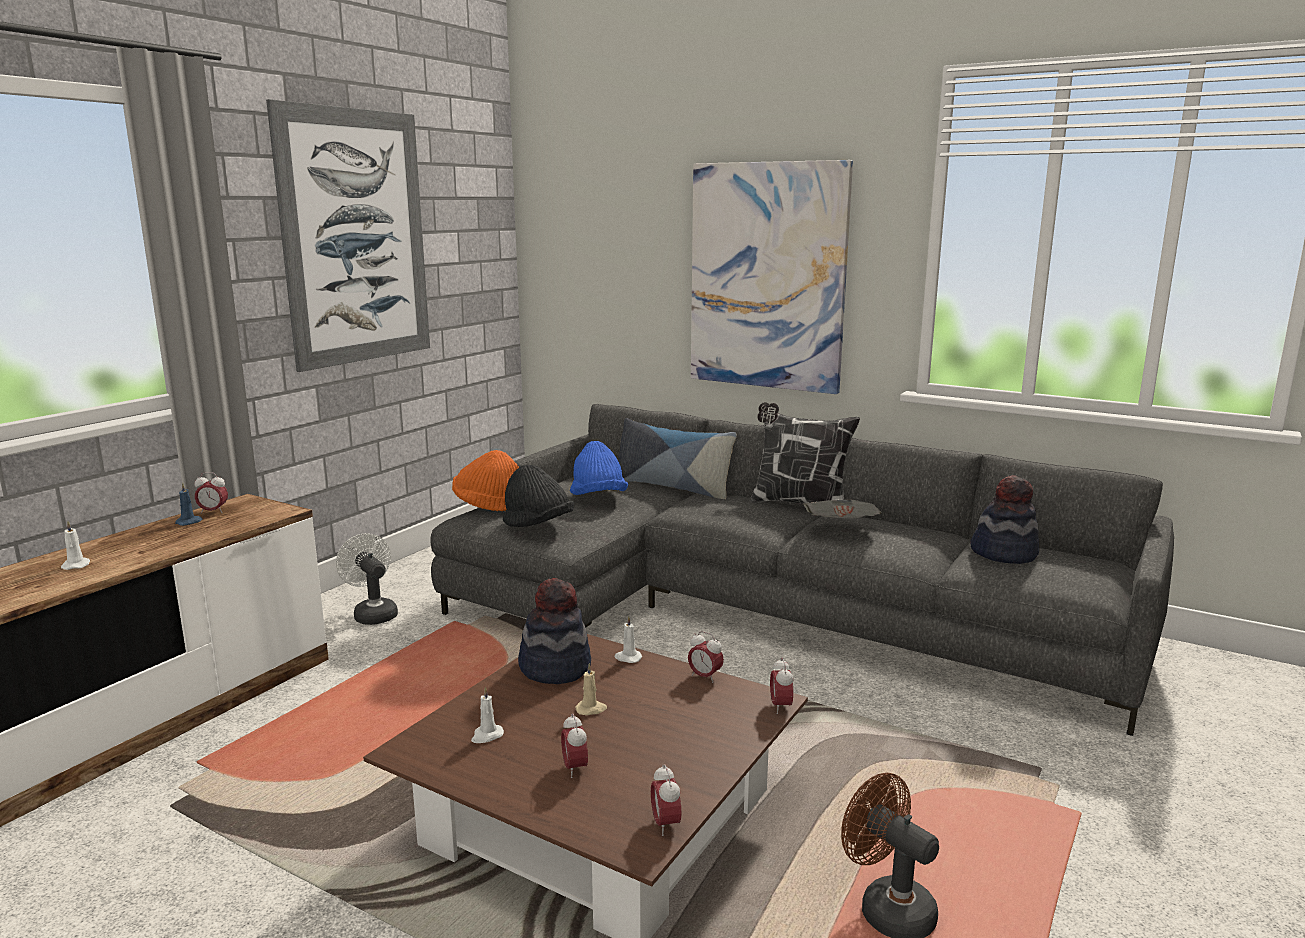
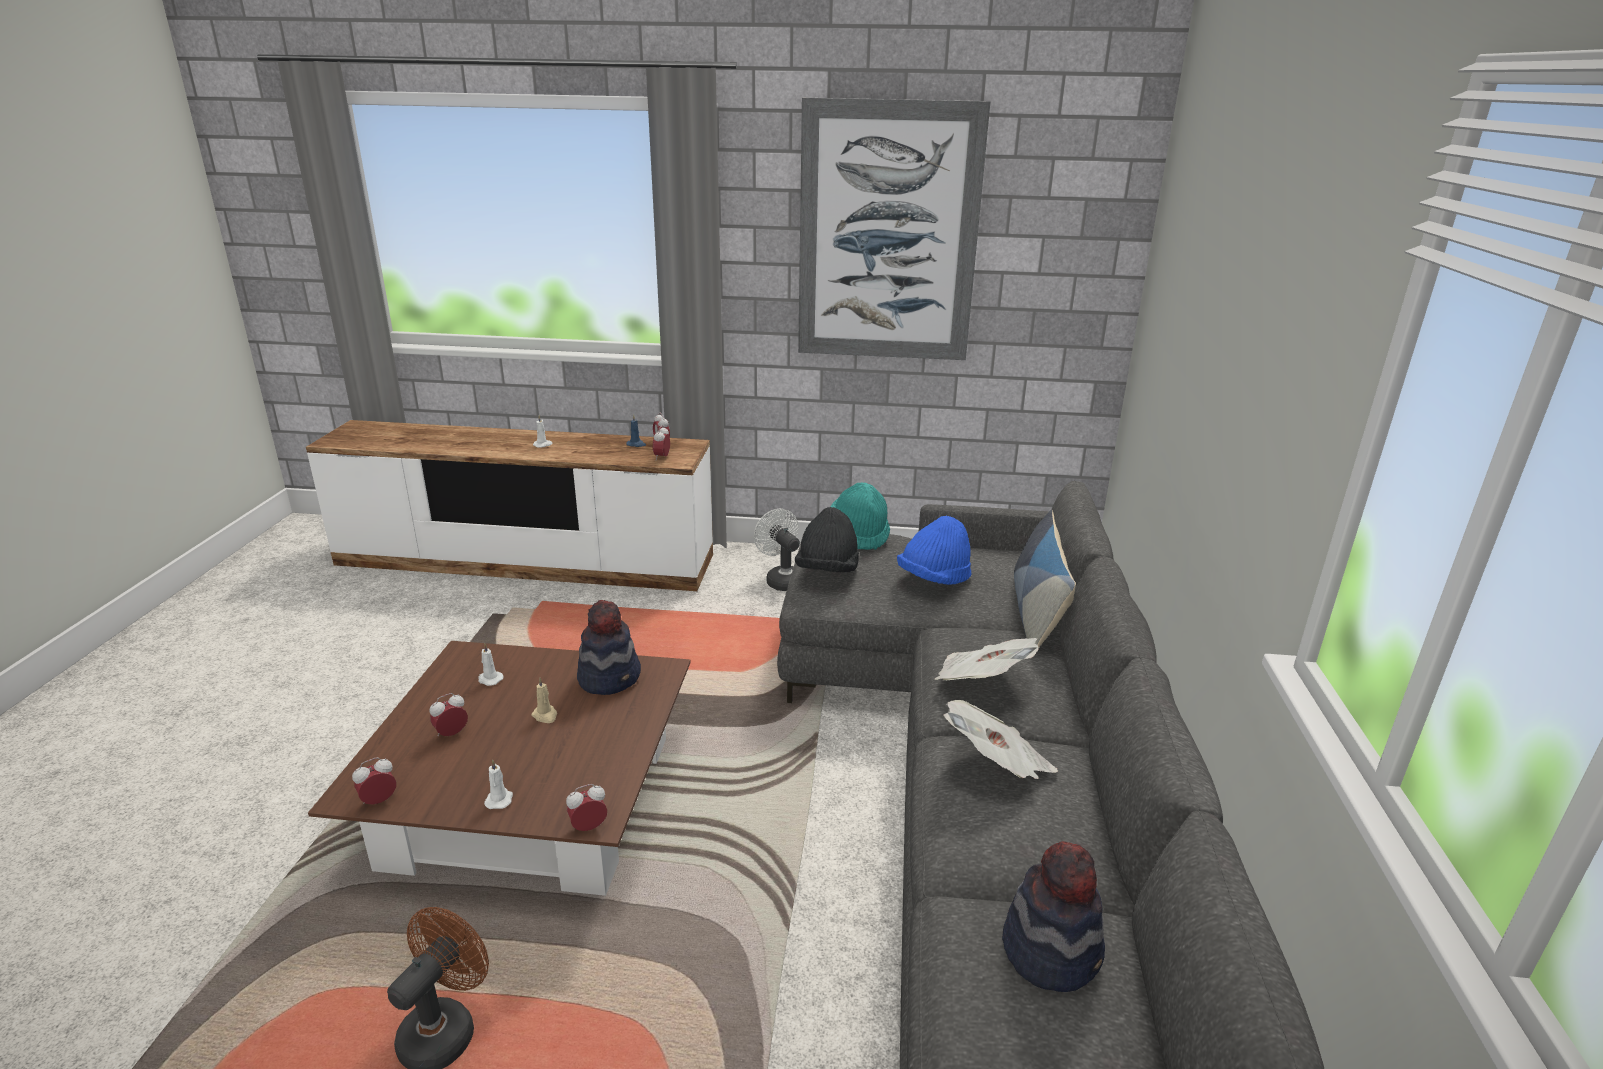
camera: 65 degrees right, 10 degrees up
white fan [336,533,398,625] -> white fan turned 60 degrees counterclockwise [754,509,800,591]
orange hat [452,450,519,511] -> turquoise hat [830,482,890,550]
white candle [615,616,642,663] -> white candle moved to [484,759,513,809]
alarm clock [688,631,724,683] -> alarm clock moved to [653,425,670,460]
picture [691,160,853,394] -> none
pillow [750,402,860,504] -> none
none -> newspaper [934,638,1039,680]

